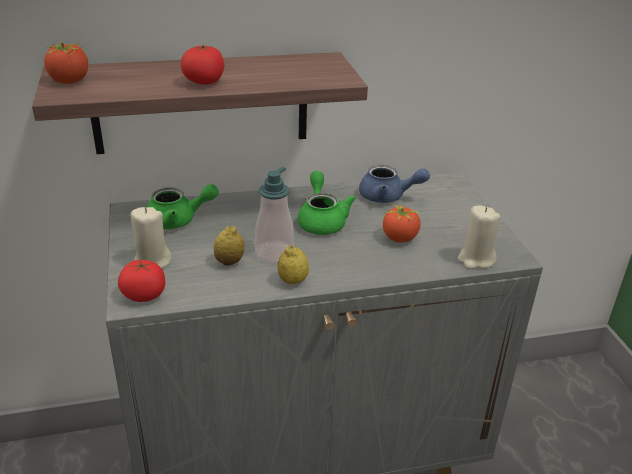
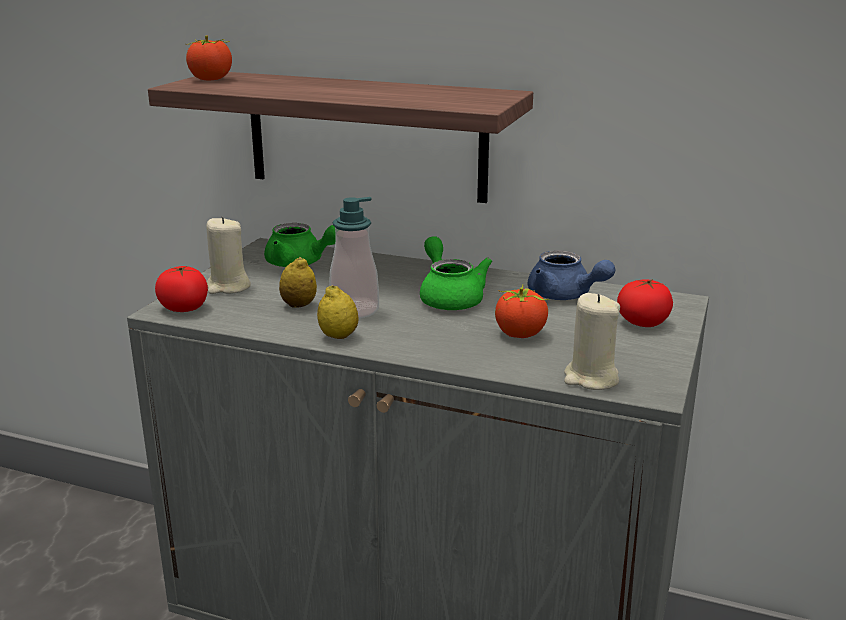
camera: 35 degrees right, 10 degrees down
tomato [181,45,224,84] -> tomato moved to [617,279,673,327]
green teapot [298,171,356,235] -> green teapot turned 45 degrees counterclockwise [420,236,492,310]

